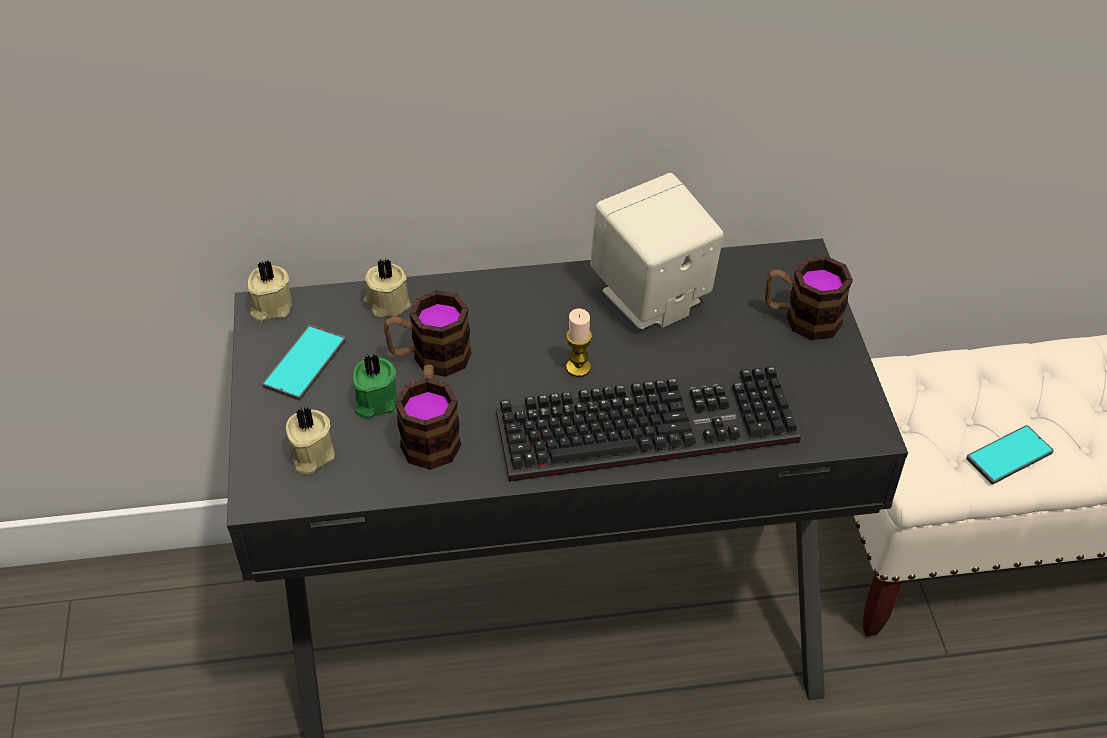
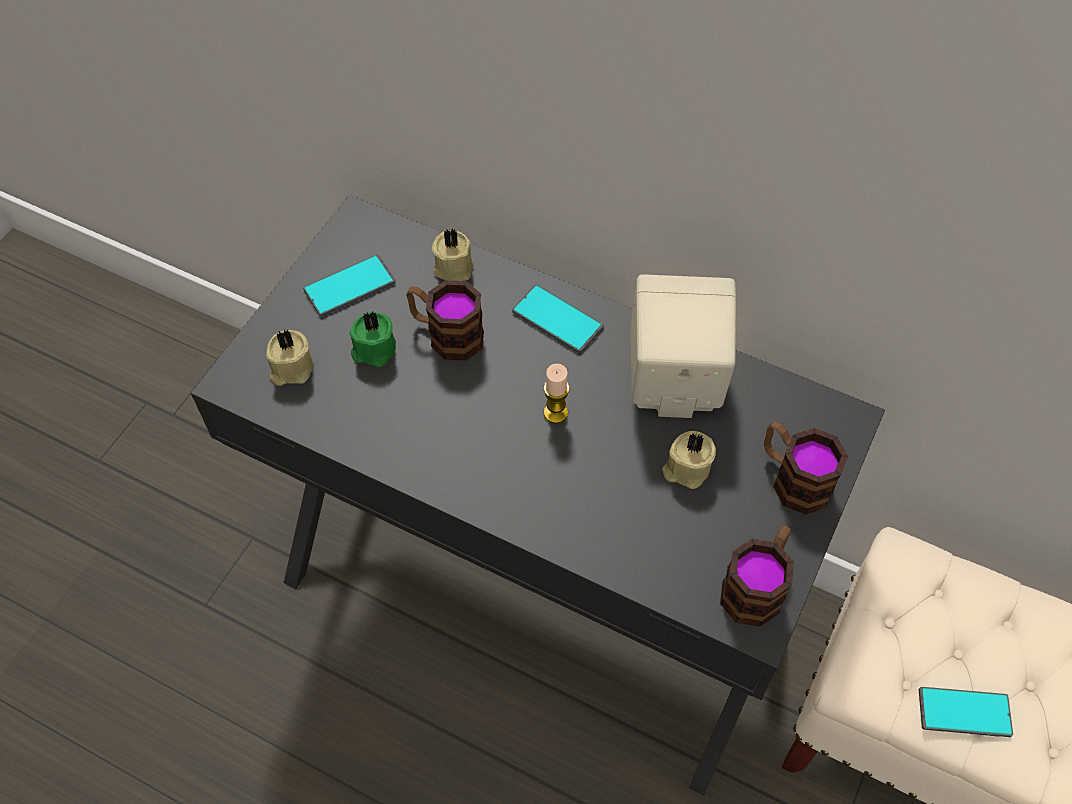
camera: 35 degrees right, 10 degrees up
beige candle [247,260,292,322] -> beige candle moved to [662,431,716,489]
mug [395,365,461,470] -> mug moved to [720,525,794,627]
keyboard [496,366,801,482] -> none
none -> phone [512,284,604,354]

